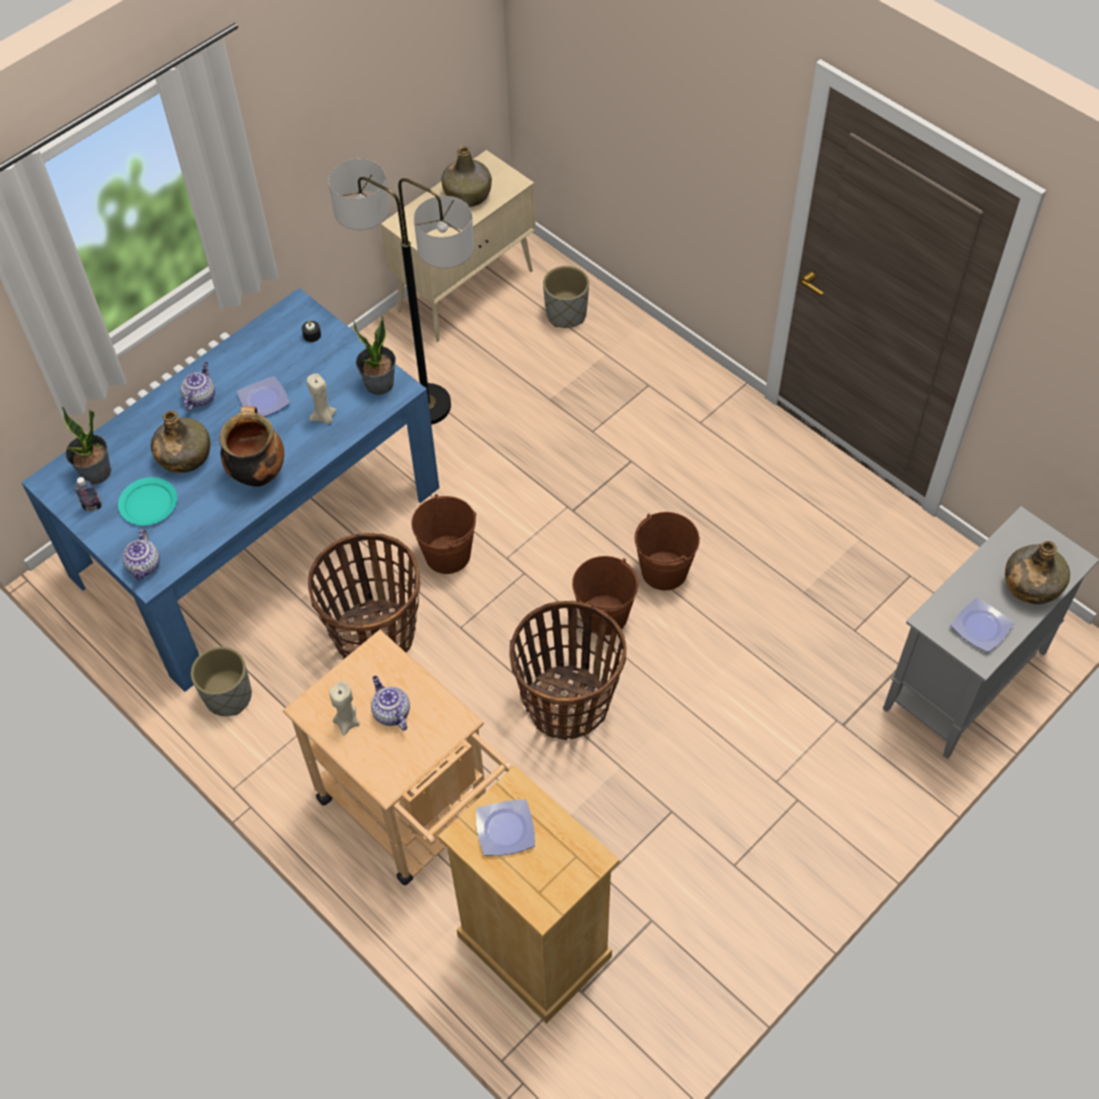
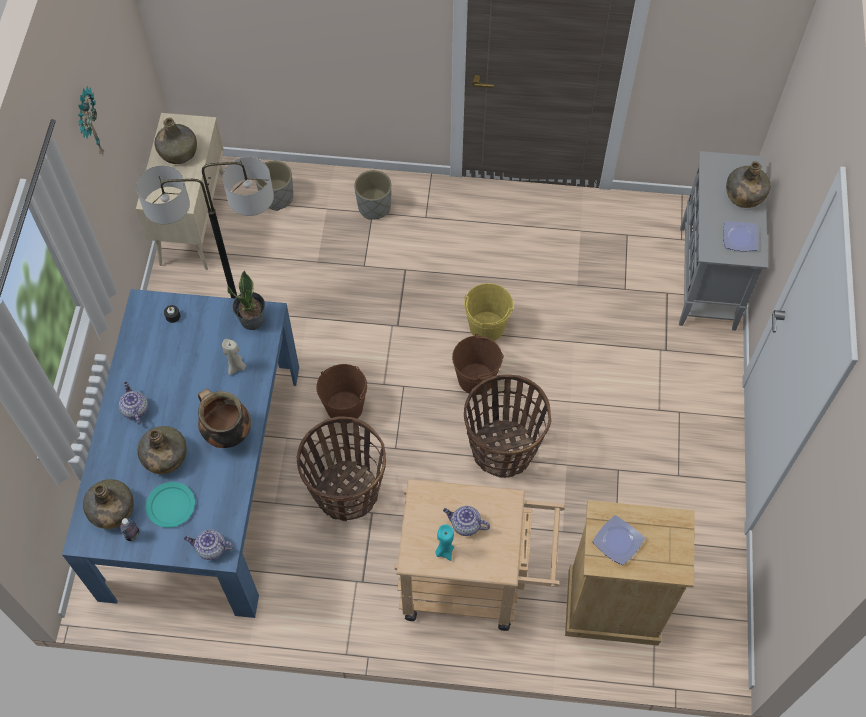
camera: 40 degrees left, 5 degrees up
potted plant [62,407,111,484] -> green bottle [83,479,134,529]
teapot [122,529,160,580] -> teapot turned 135 degrees clockwise [184,529,234,560]
grey planter [191,647,252,716] -> grey planter moved to [354,170,392,220]
plate [237,376,290,417] -> none
beige candle [329,681,360,736] -> turquoise candle [435,524,454,561]
brown bucket [635,512,700,590] -> yellow bucket [464,283,513,341]
none -> wall clock [78,86,104,155]

